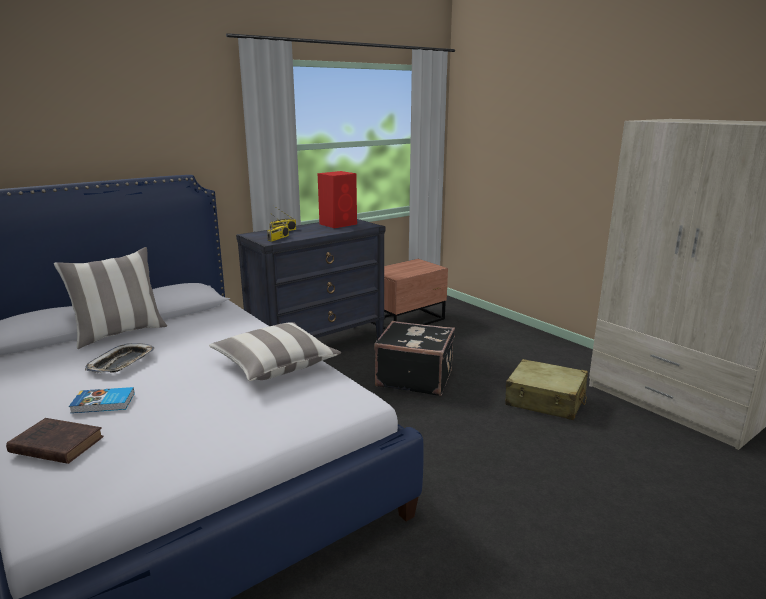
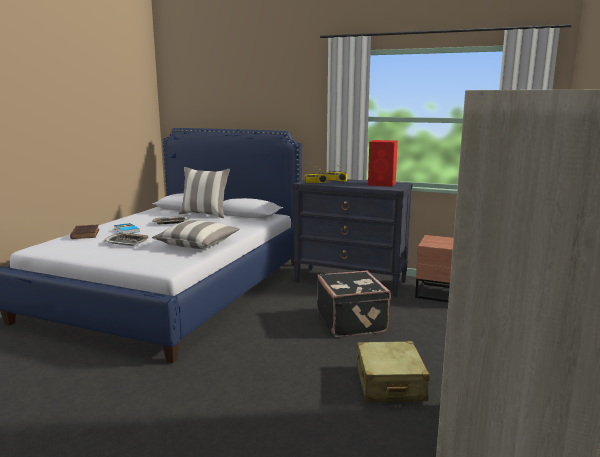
camera: 60 degrees right, 5 degrees down
none -> tray [104,233,149,246]

